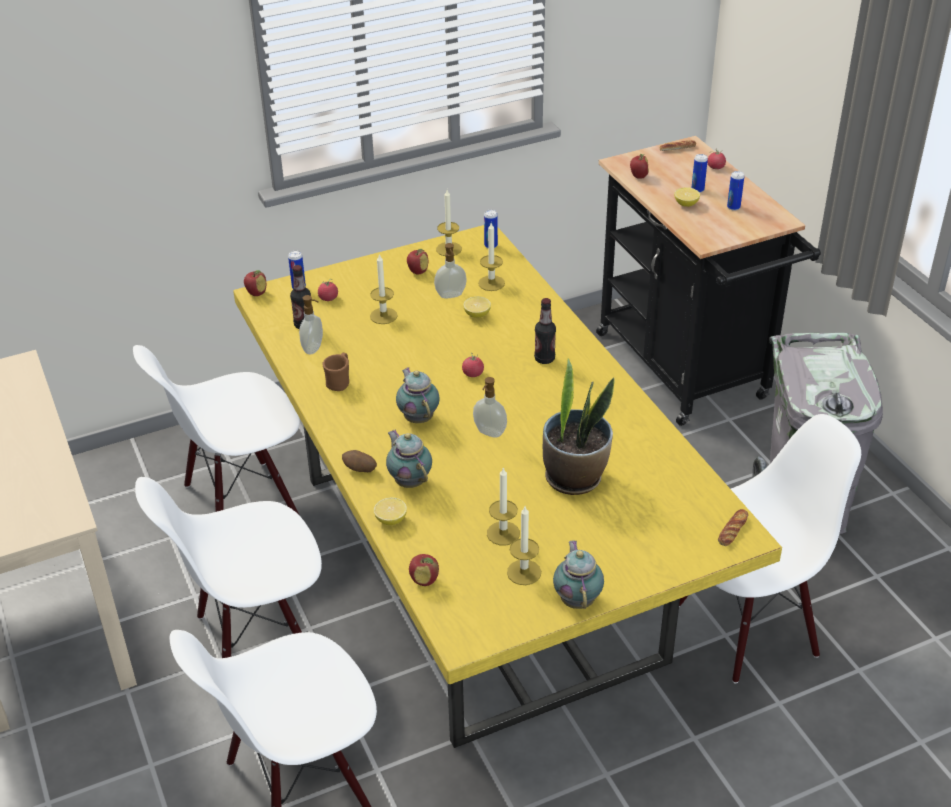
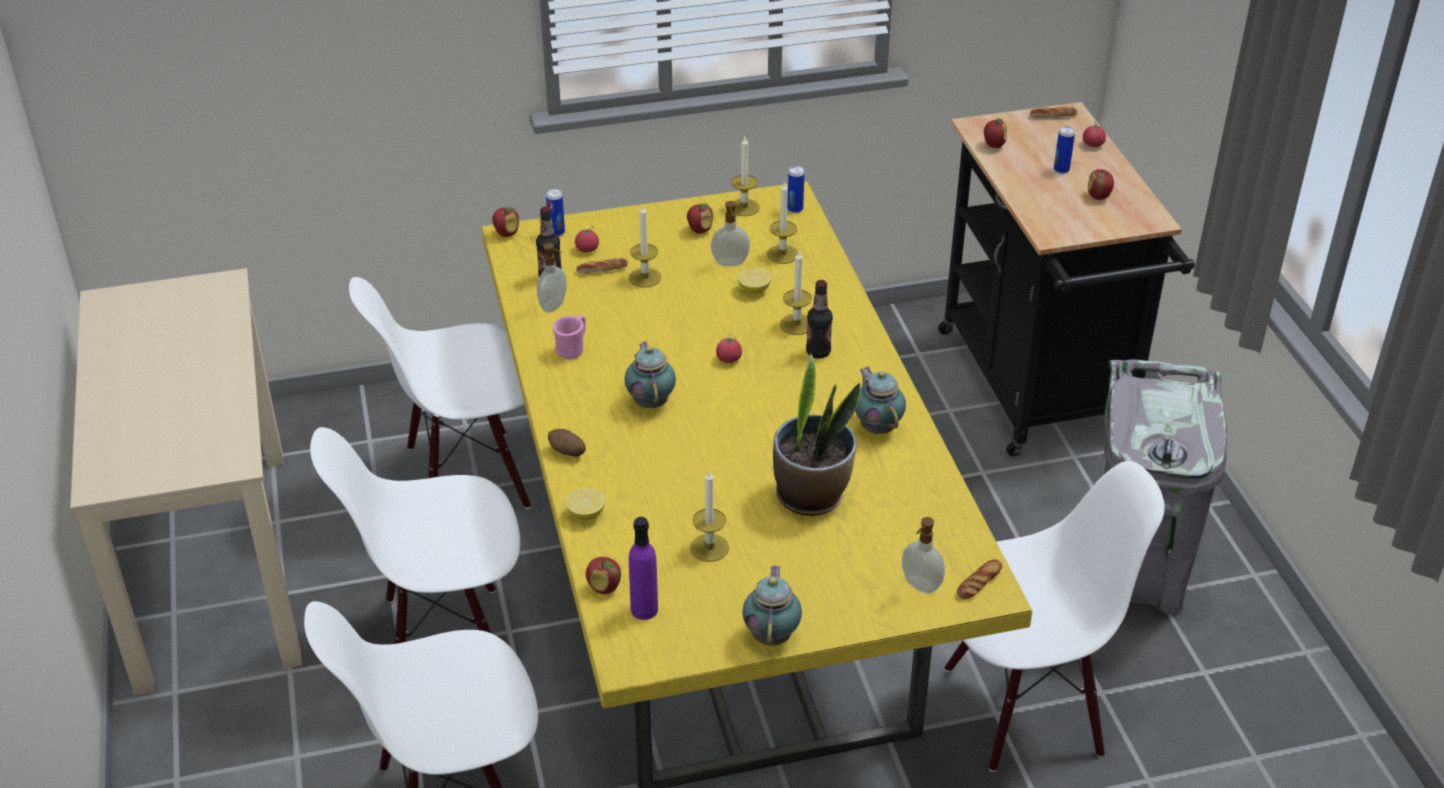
camera: 10 degrees right, 0 degrees up
brown mug [322,353,349,391] -> pink mug [553,315,586,359]
teapot [386,429,432,488] -> teapot moved to [855,366,906,434]
soap dispenser [473,377,507,438] -> soap dispenser moved to [902,517,945,593]
candle [507,507,541,585] -> candle moved to [780,251,812,335]
lemon [674,187,700,207] -> none
can [727,171,744,210] -> apple [1088,169,1114,200]
none -> bread [576,258,628,274]
none -> purple bottle [629,517,658,620]

